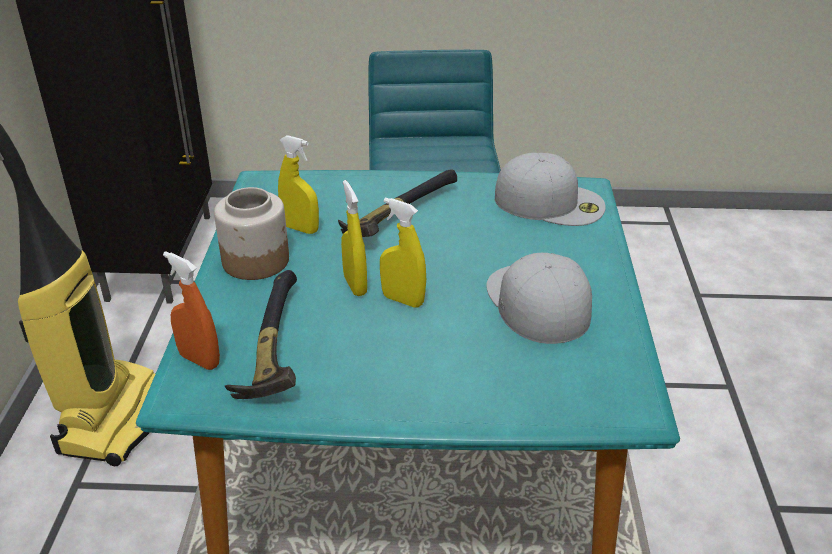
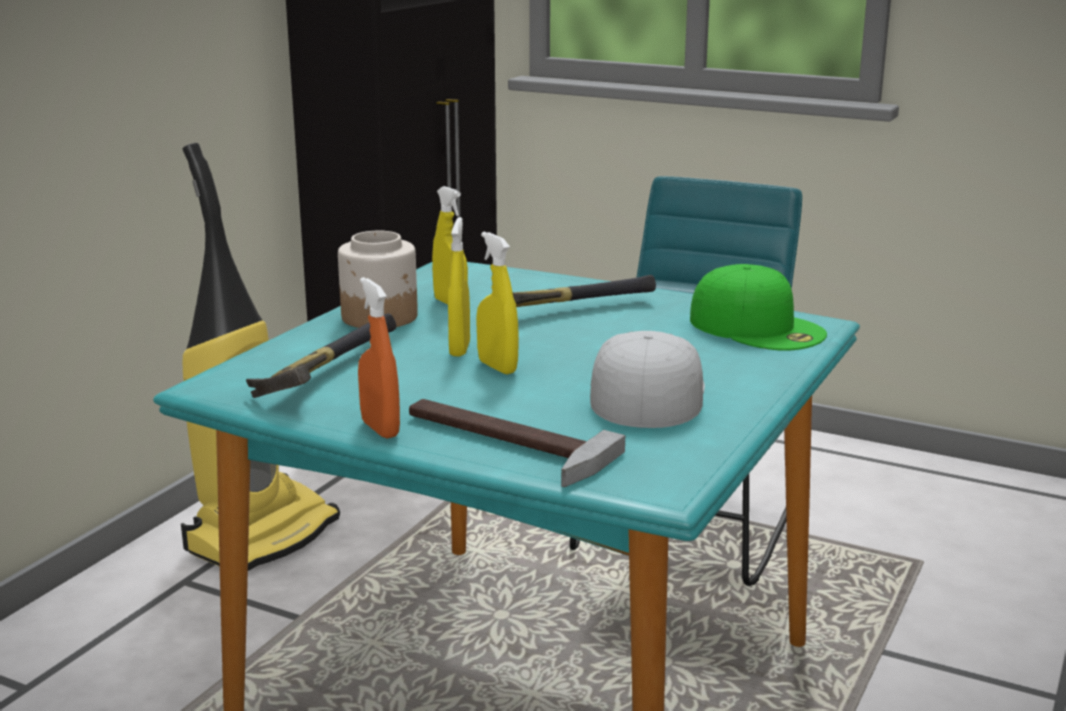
camera: 25 degrees right, 15 degrees down
orange spray bottle [163,251,220,370] -> orange spray bottle moved to [358,277,400,439]
white cap [495,153,606,226] -> green cap [690,264,827,351]
none -> hammer [409,399,625,487]

